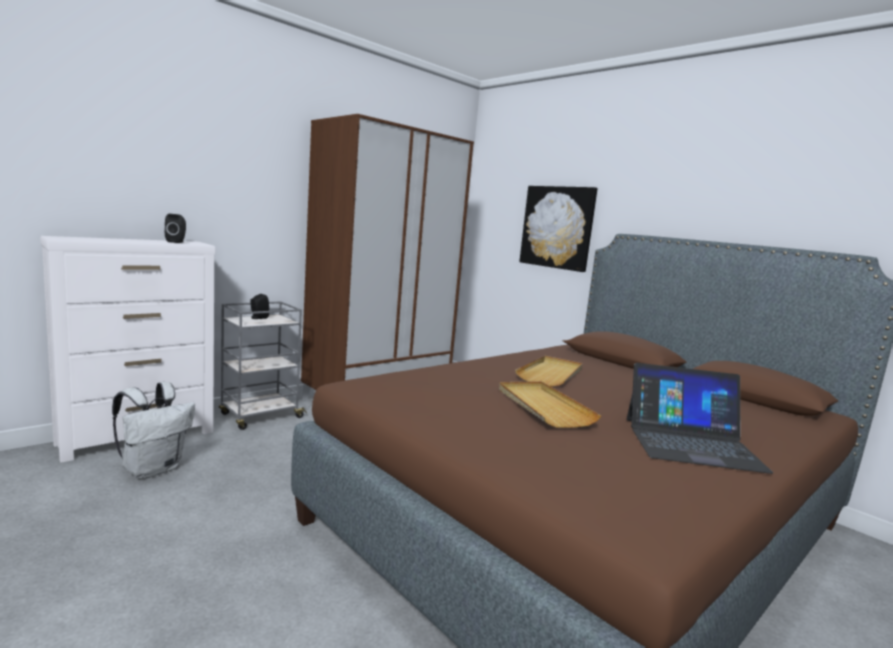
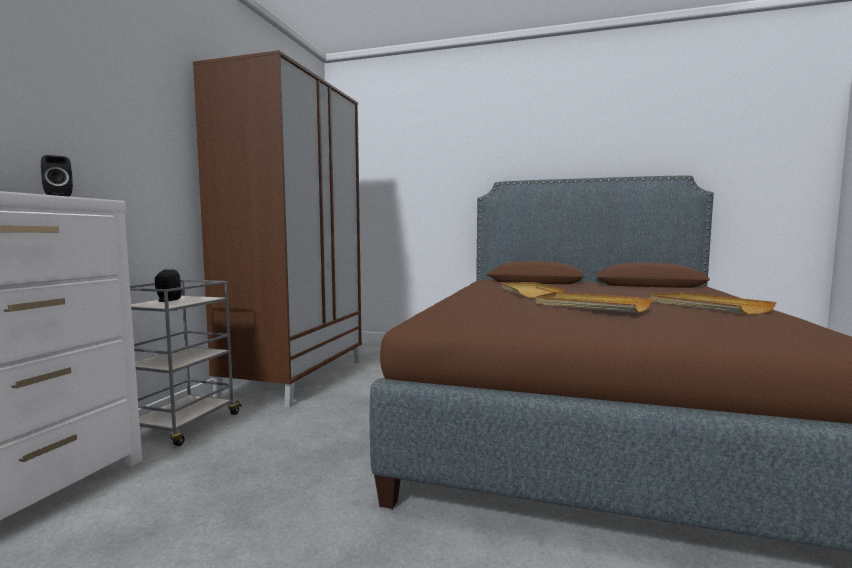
camera: 30 degrees left, 5 degrees down
white backpack [112,382,195,479] -> none
picture [519,186,597,272] -> none
laptop [627,363,773,474] -> beige tray [651,292,776,314]

